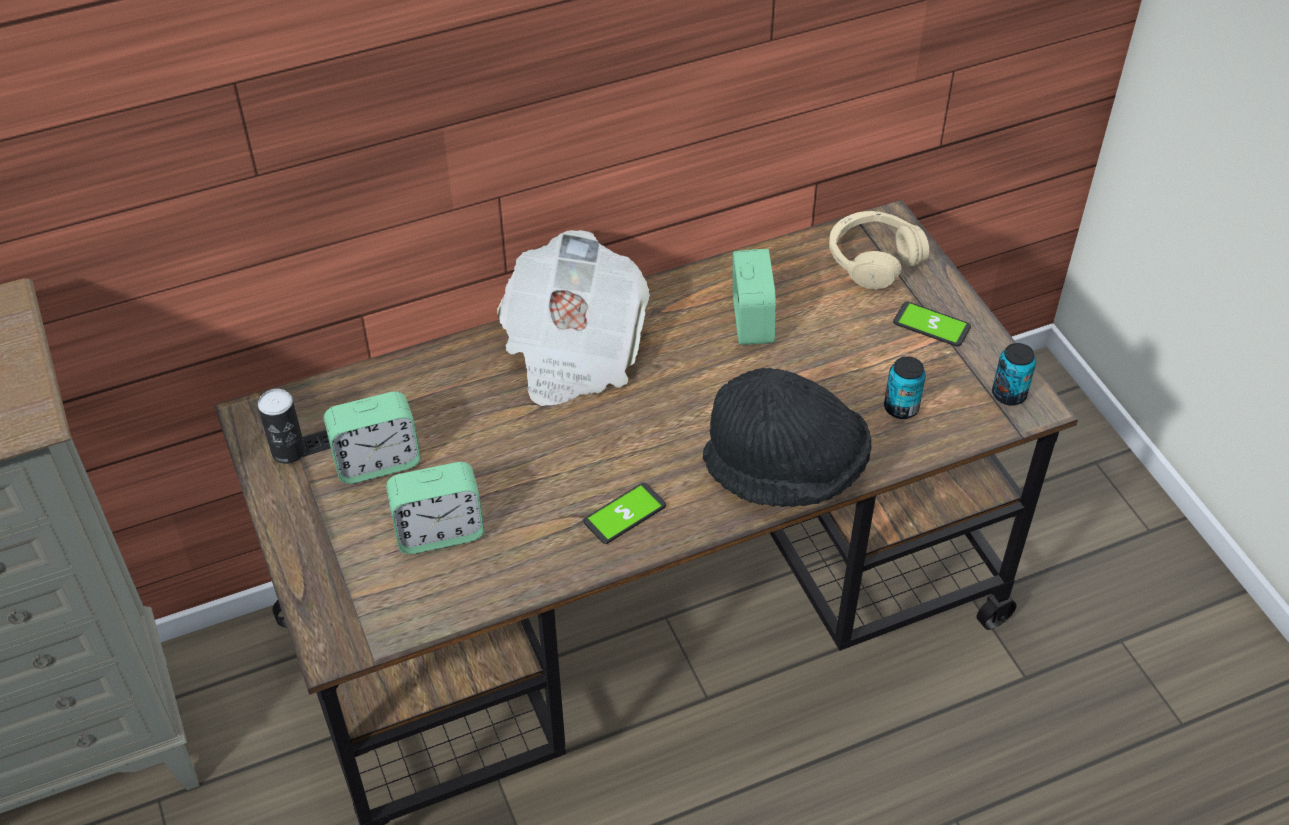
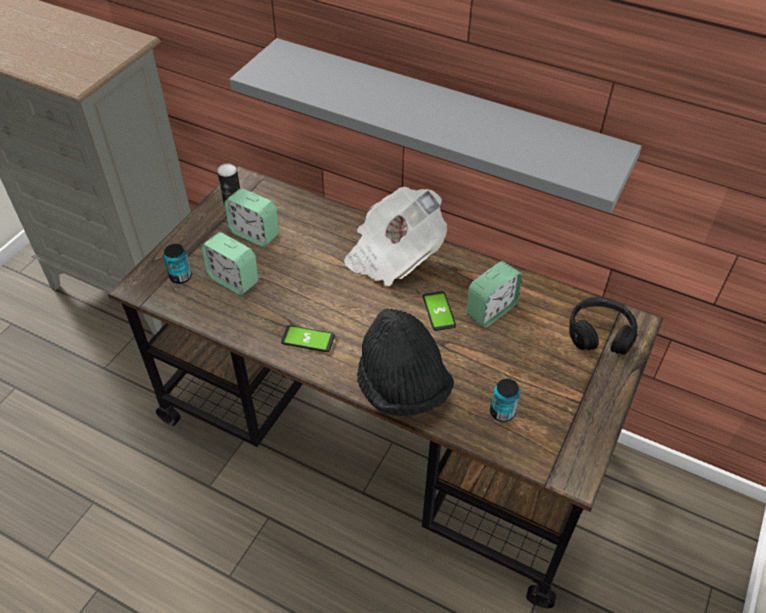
camera: 50 degrees right, 0 degrees up
beige headphones [829,211,929,289] -> black headphones [569,297,638,355]
phone [893,301,971,347] -> phone moved to [423,291,456,331]
can [992,343,1036,405] -> can moved to [163,244,192,284]
none -> grey shelf [229,38,642,213]

